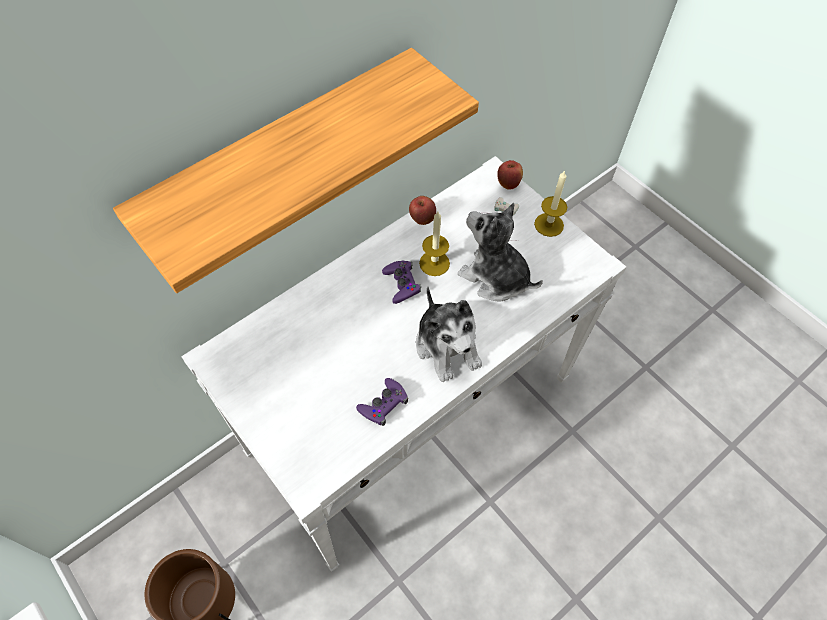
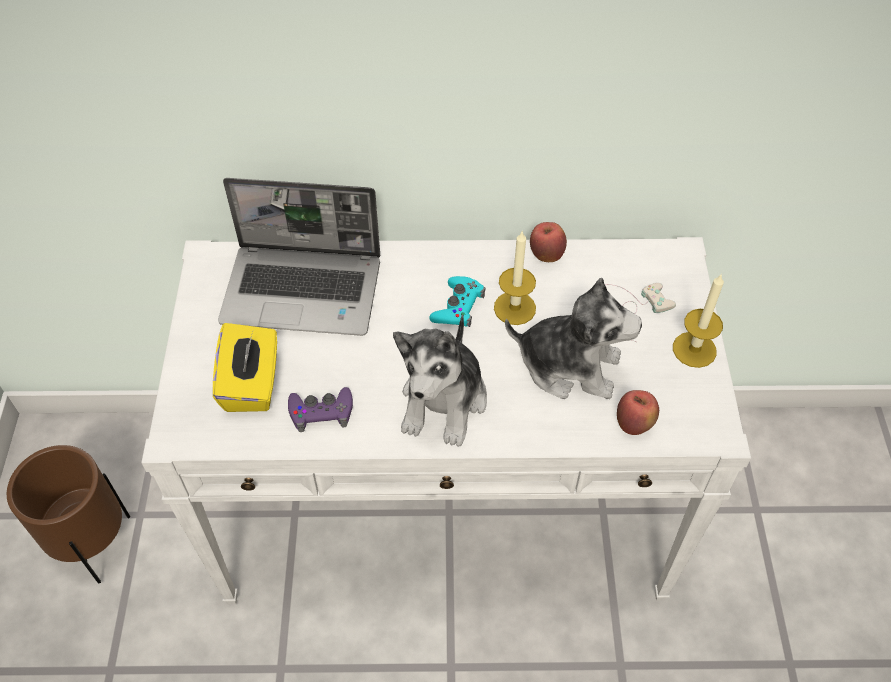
camera: 40 degrees right, 5 degrees down
shelf [113,48,479,293] -> none
purple game controller [382,261,421,304] -> turquoise game controller [430,276,486,327]
plush toy [458,203,543,301] -> plush toy turned 120 degrees clockwise [505,278,642,399]
apple [497,160,523,190] -> apple moved to [617,390,659,435]
none -> yellow tissue box [213,323,277,412]
none -> laptop [218,178,380,336]

